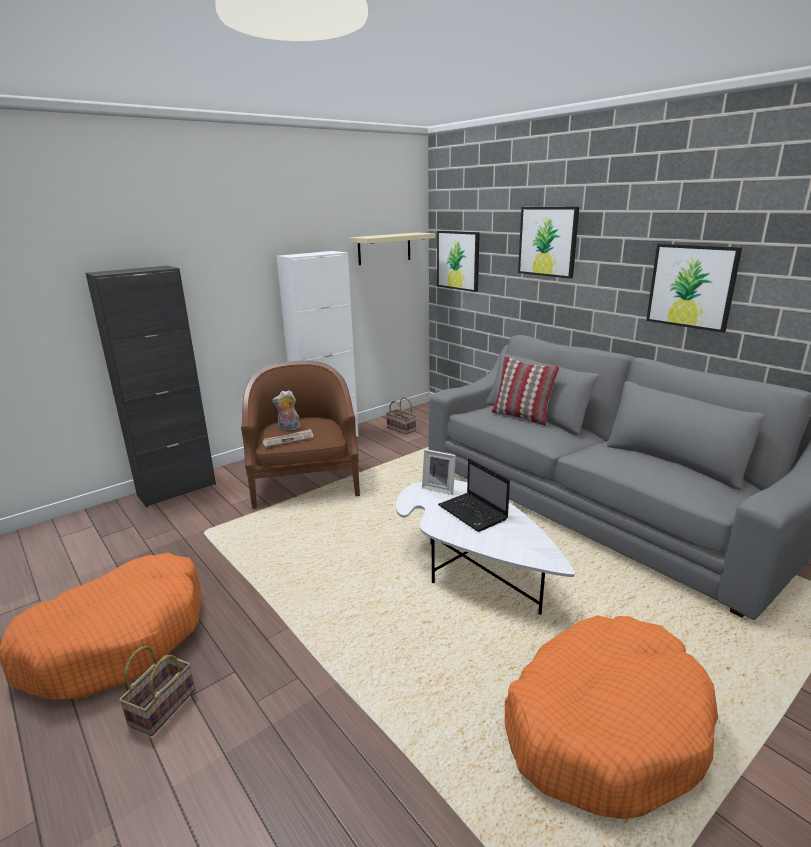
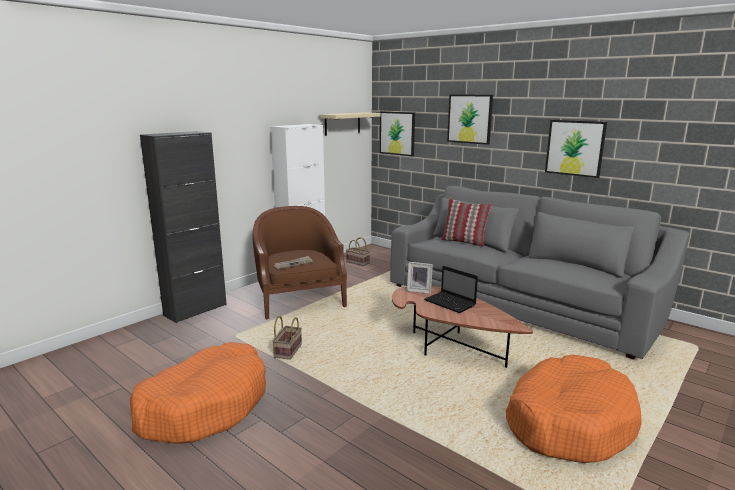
camera: 10 degrees left, 5 degrees down
basket [119,646,195,736] -> basket moved to [272,316,302,360]
plush toy [272,390,301,431] -> none
white coffee table [396,480,575,615] -> brown coffee table [392,286,533,368]

